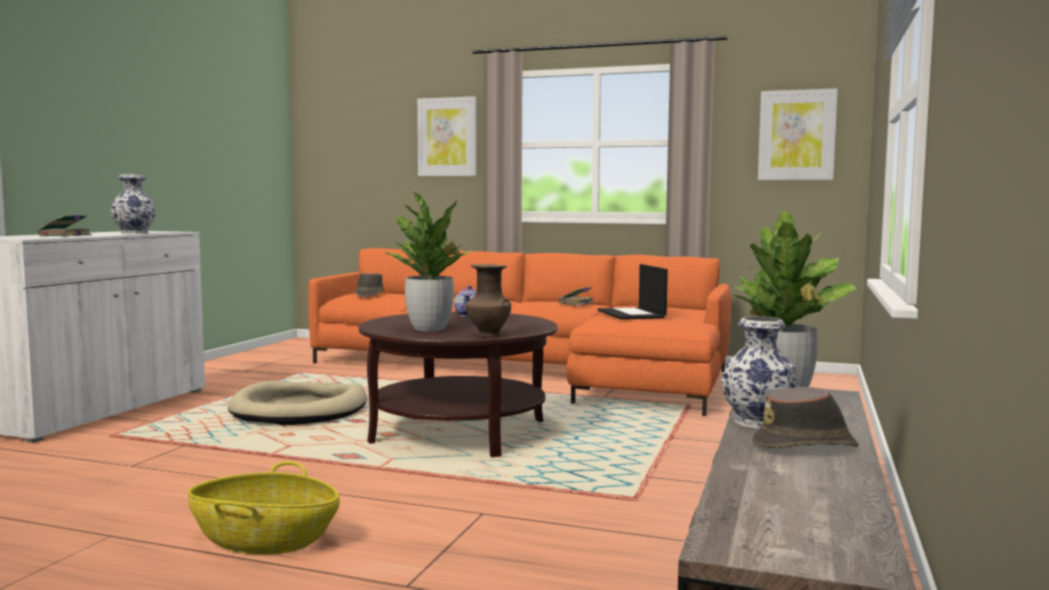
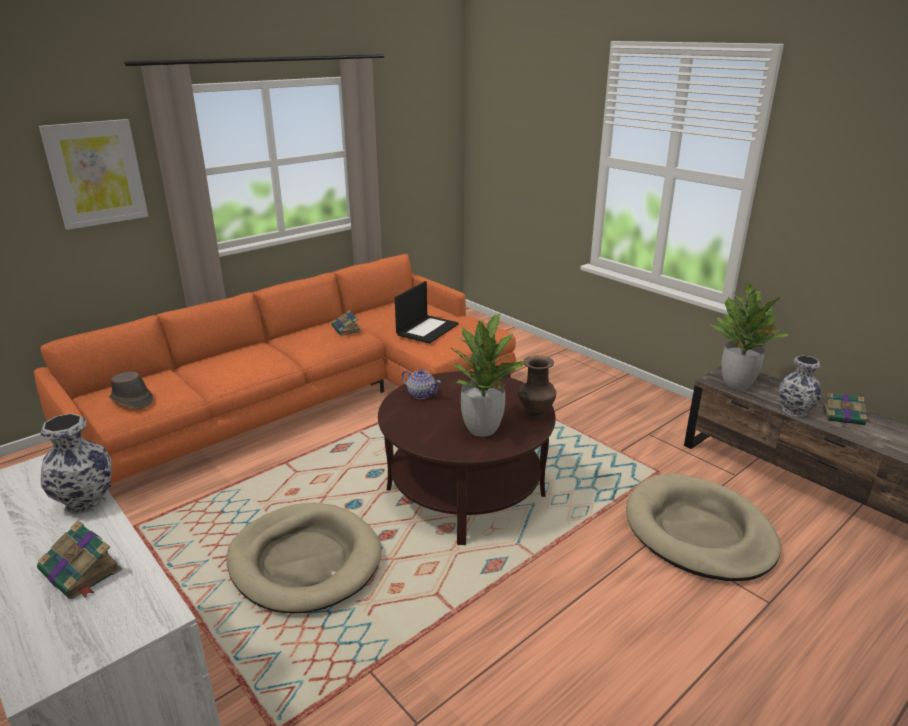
camera: 60 degrees left, 20 degrees up
basket [188,461,340,555] -> none
laptop [598,264,668,320] -> laptop turned 75 degrees counterclockwise [395,281,459,344]
brown hat [752,387,859,448] -> book [822,393,872,425]
picture [758,88,838,180] -> none
none -> beige dog bed [626,473,781,581]

